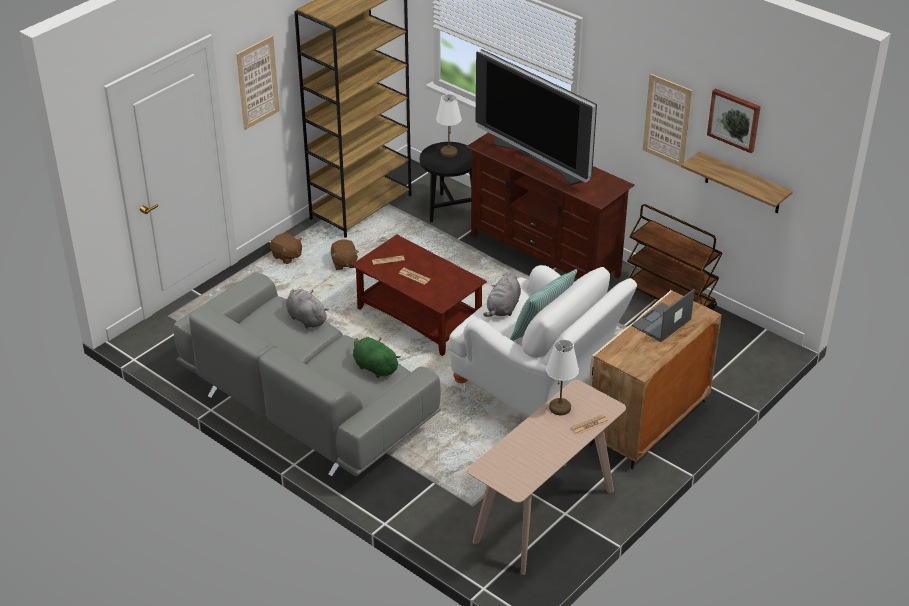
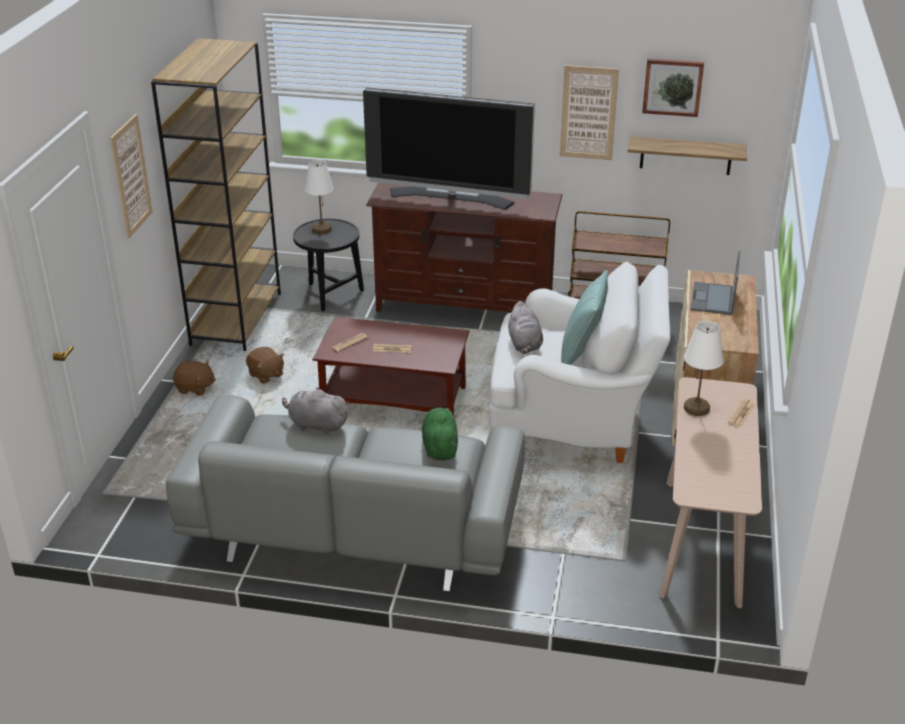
camera: 30 degrees left, 5 degrees down
green plush toy [353,337,401,378] -> green plush toy turned 75 degrees clockwise [422,408,458,461]

